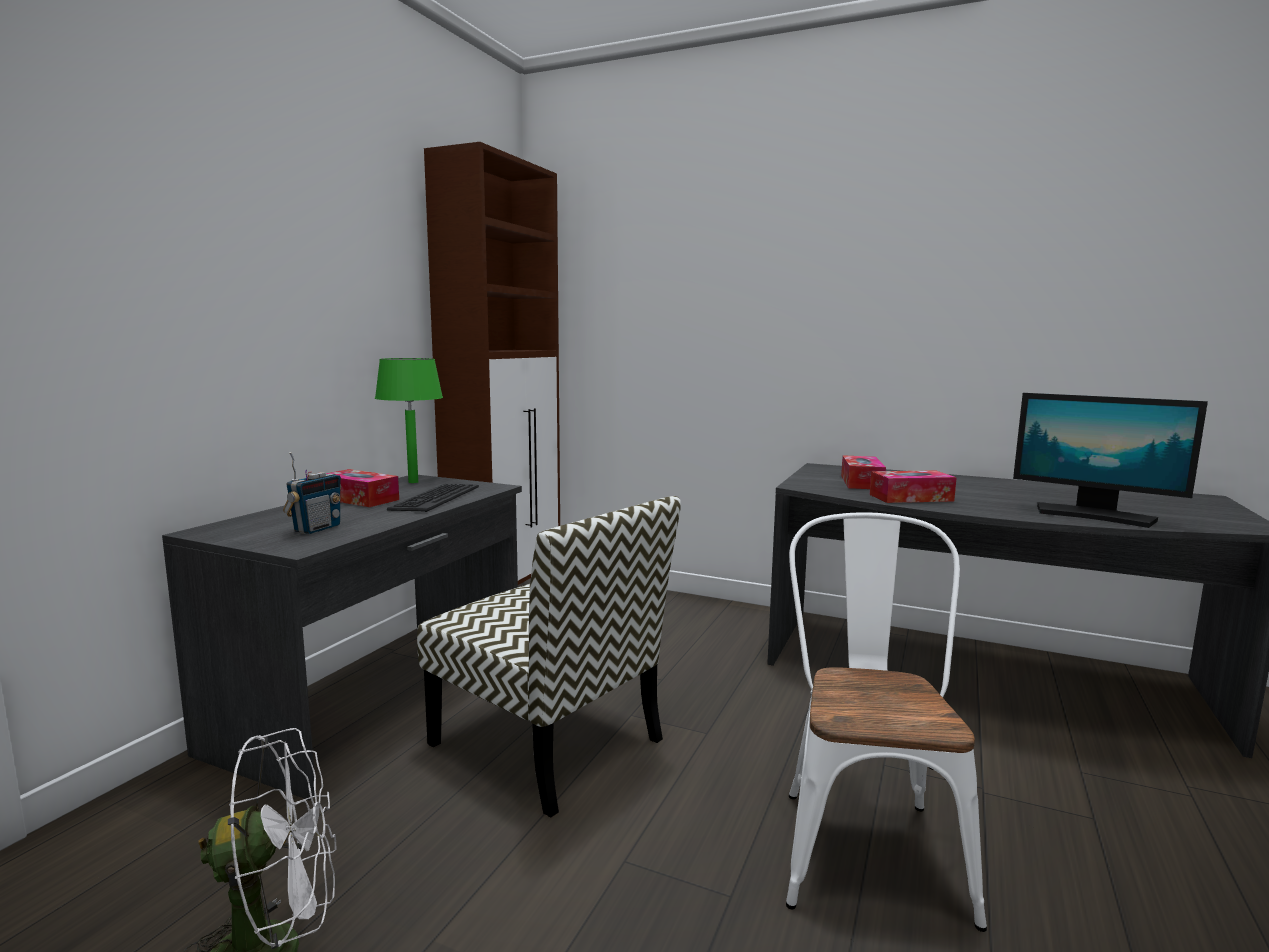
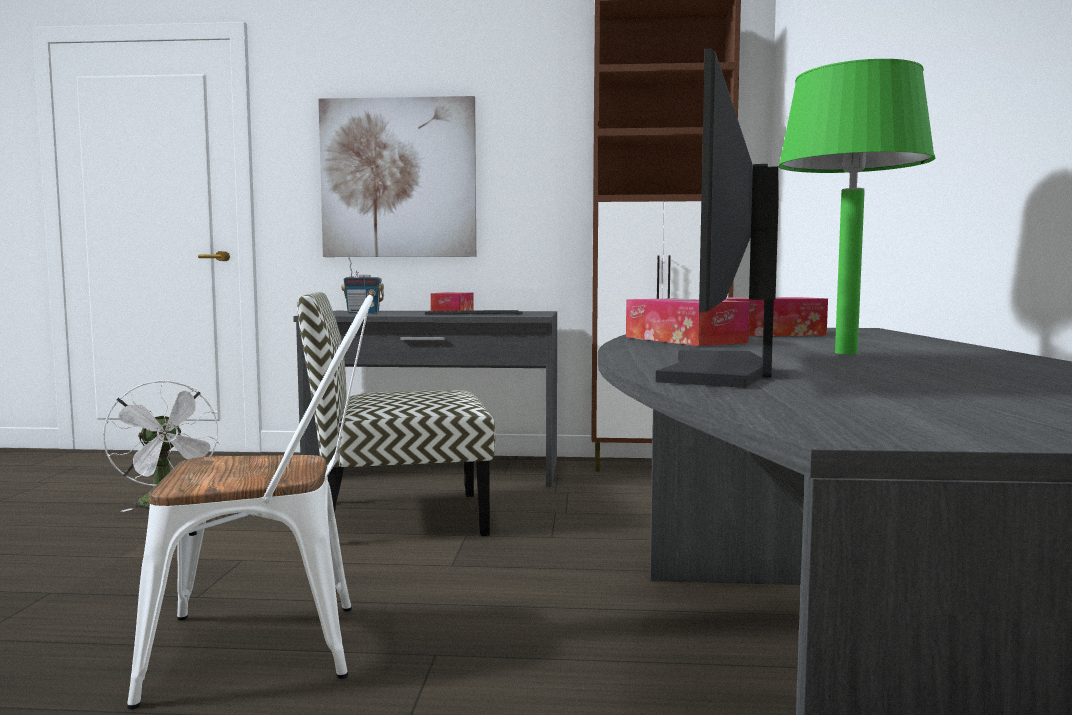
camera: 70 degrees right, 5 degrees down
green table lamp [375,358,443,483] -> green table lamp moved to [778,59,935,354]
chair [417,496,681,818] -> chair turned 60 degrees clockwise [297,292,495,536]
none -> picture [318,96,476,257]

